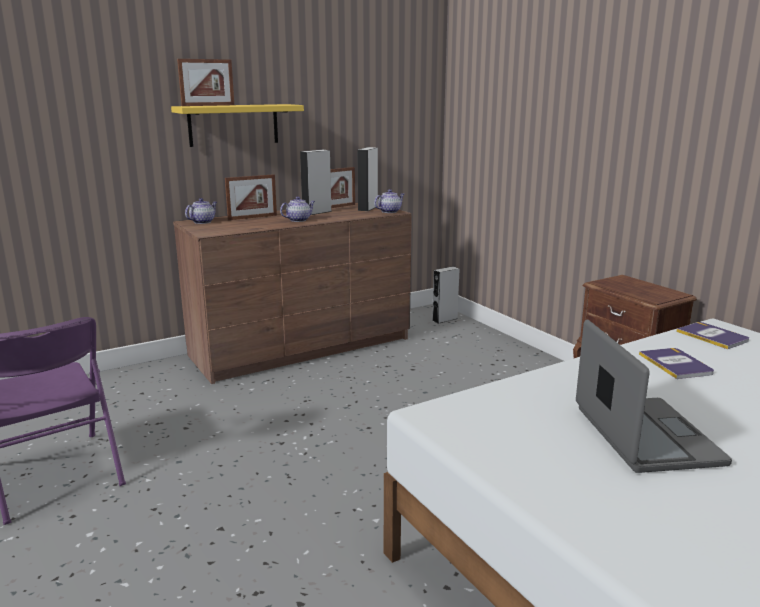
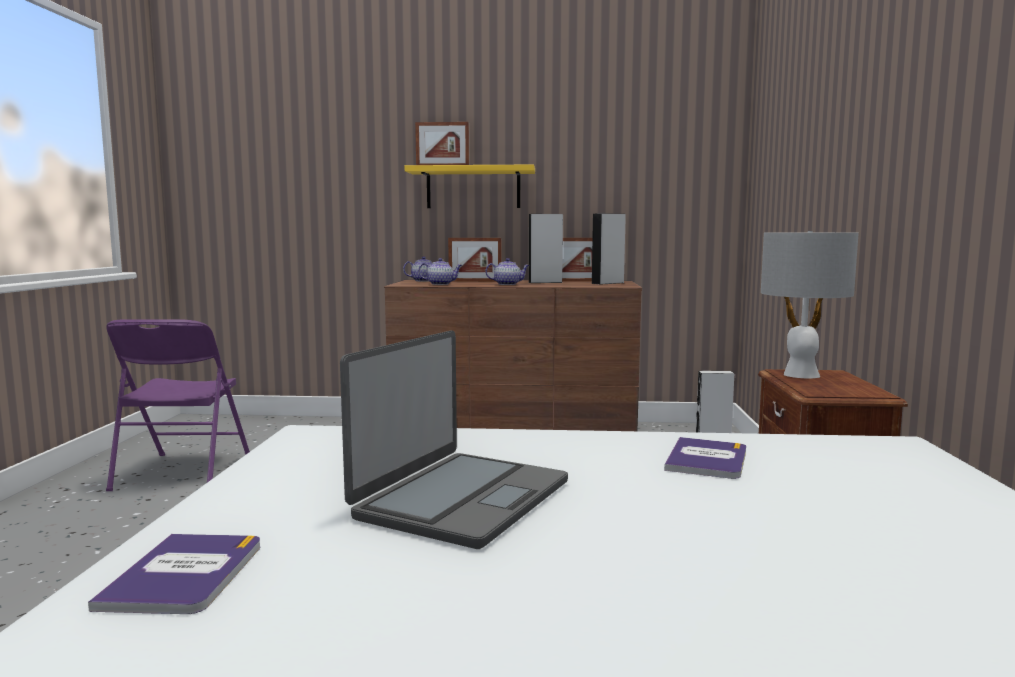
camera: 35 degrees right, 10 degrees down
teapot [374,189,404,213] -> teapot moved to [418,258,462,285]
book [676,322,749,349] -> book moved to [88,534,260,614]
none -> grey table lamp [761,231,859,379]

